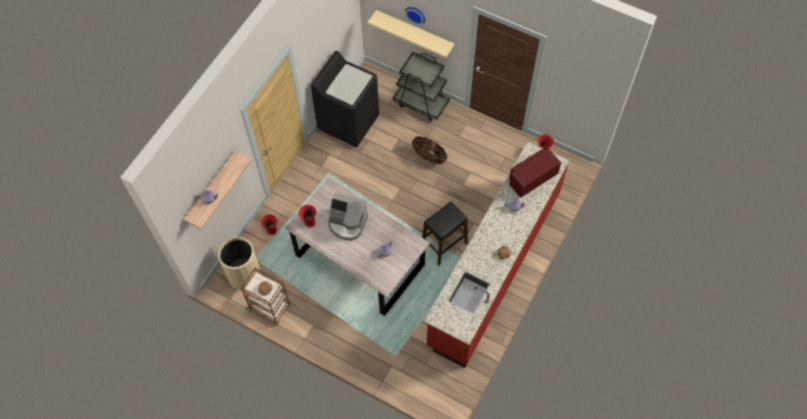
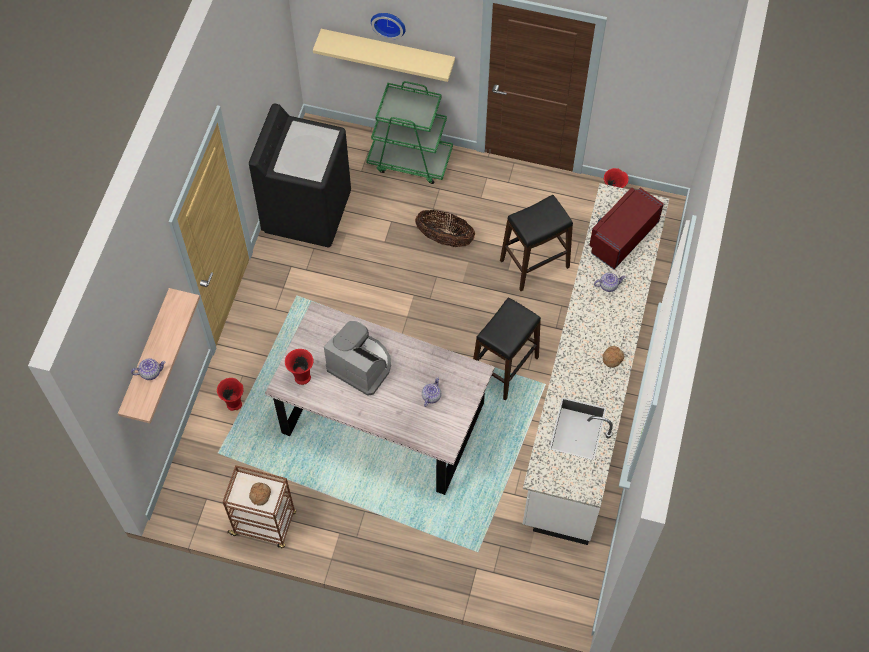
camera: 15 degrees left, 0 degrees up
beige trash can [218,237,262,290] -> none
coffee machine [328,192,368,240] -> coffee machine turned 150 degrees counterclockwise [324,321,391,396]
black cart [393,52,450,121] -> green cart [366,81,453,184]
red counter [424,142,570,368] -> white counter [523,183,669,545]
none -> black stool [500,195,573,291]

